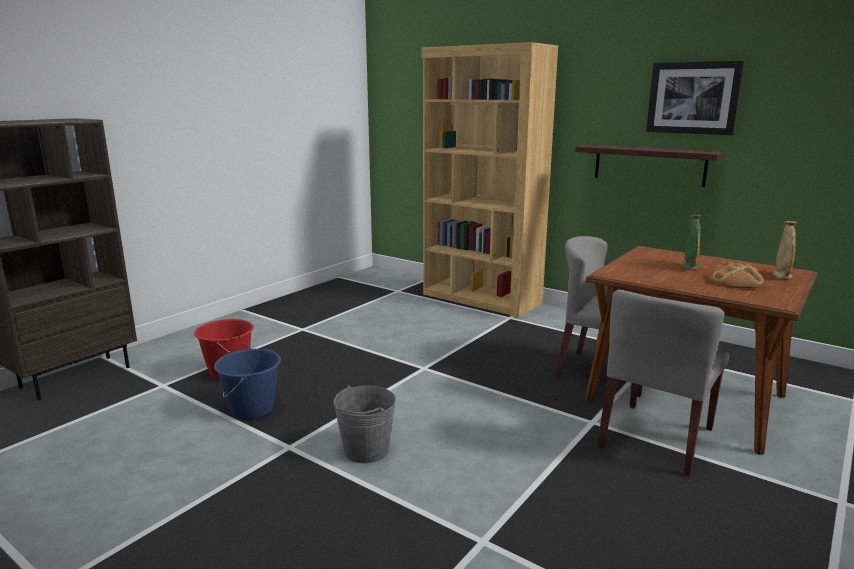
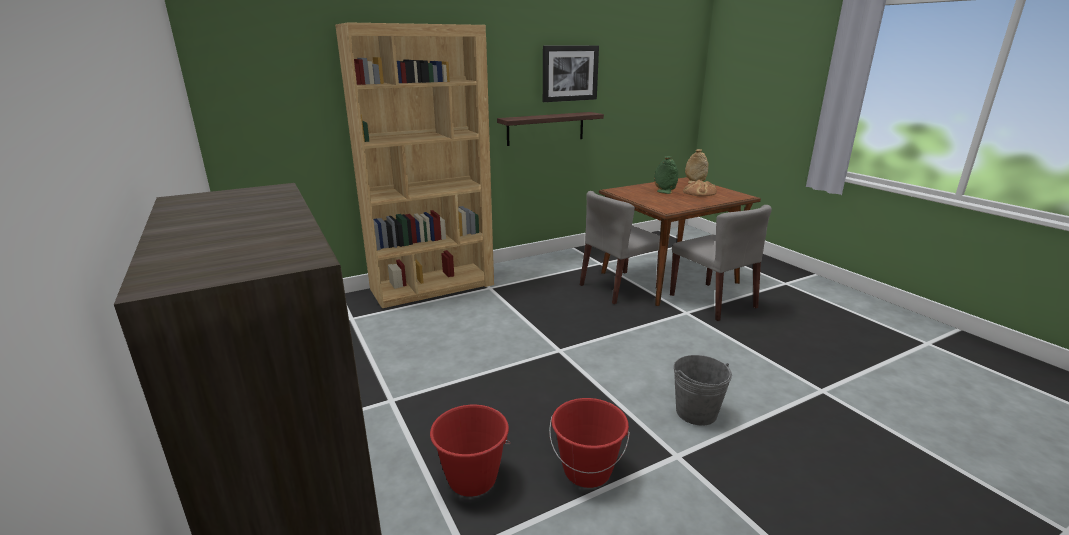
camera: 65 degrees left, 5 degrees up
blue bucket [214,349,281,420] -> red bucket [549,398,630,488]

